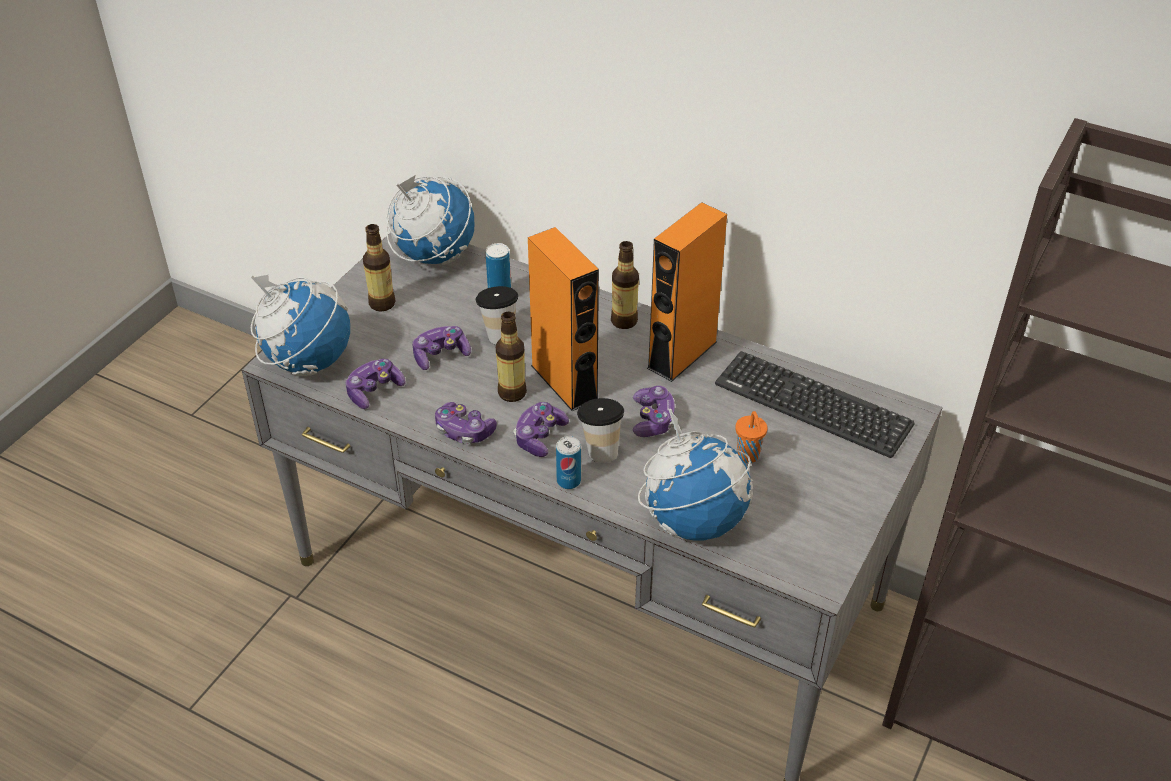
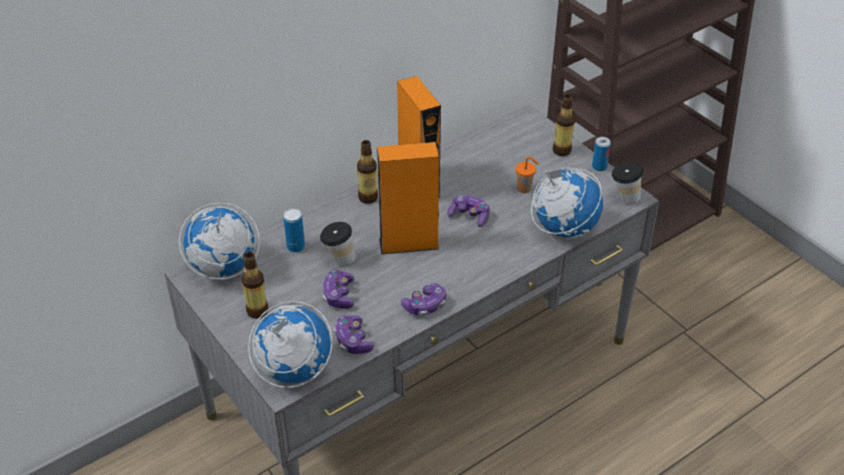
camera: 65 degrees left, 0 degrees up
bottle [496,311,527,402] -> bottle moved to [553,94,575,156]
game controller [513,402,569,457] -> none
can [556,436,581,489] -> can moved to [592,137,611,171]
cup [577,398,624,463] -> cup moved to [612,162,643,204]
keyboard [715,351,915,458] -> none

